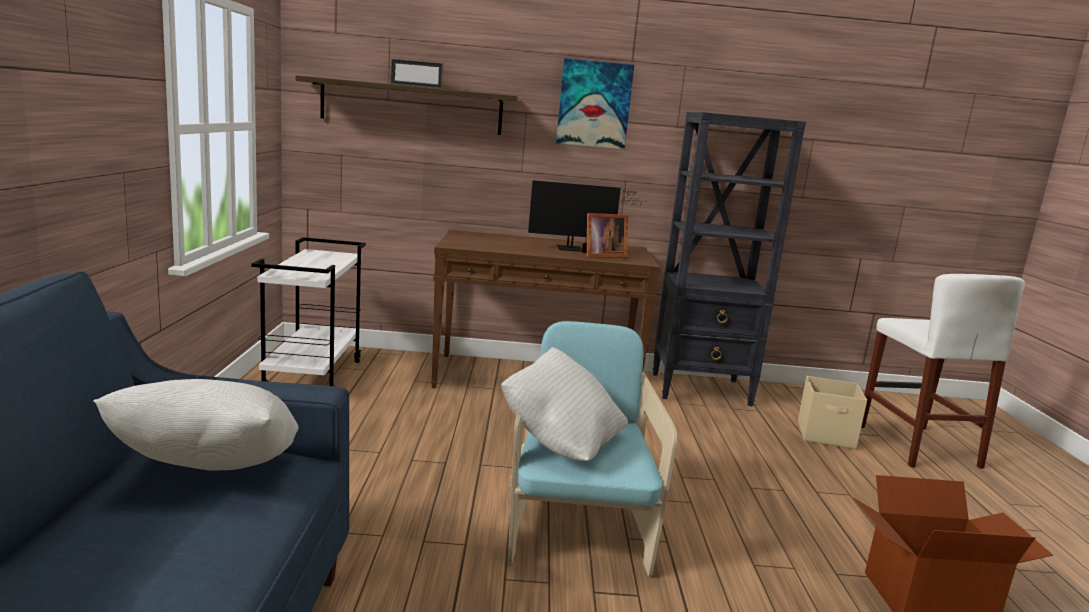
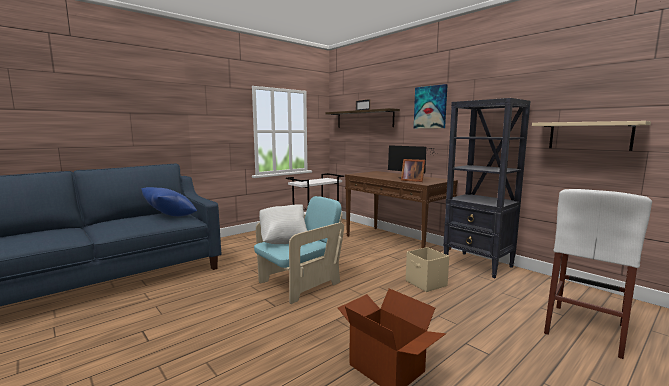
camera: 50 degrees right, 5 degrees down
white pillow [93,379,299,470] -> blue pillow [141,187,197,216]
beige storage box [798,376,867,449] -> beige storage box moved to [406,247,449,292]
none -> beige shelf [532,121,651,151]

